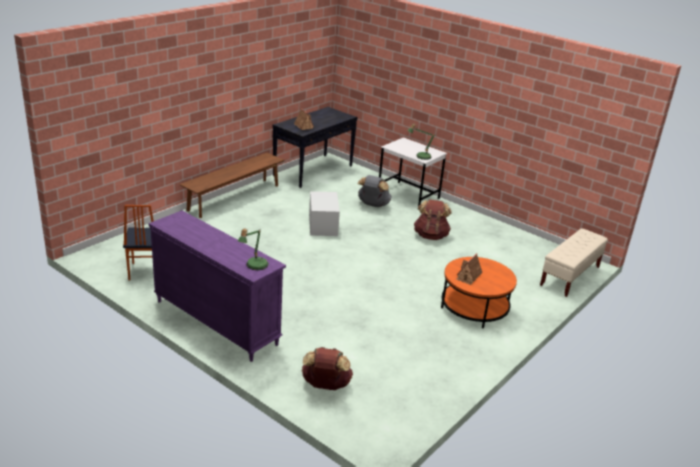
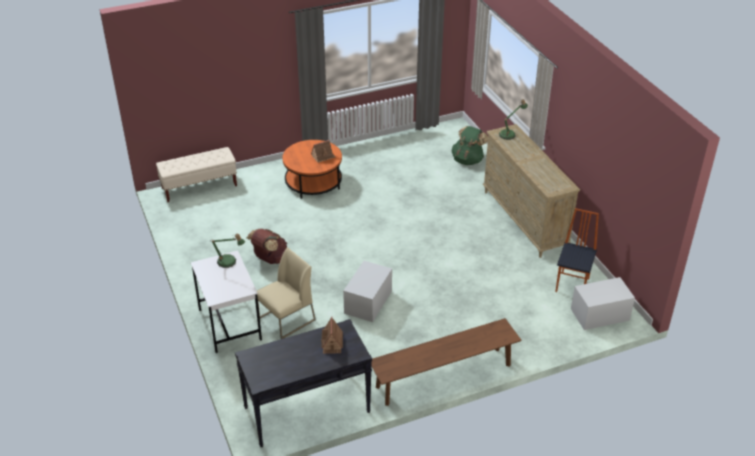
camera: 150 degrees left, 10 degrees up
purple dresser [148,210,286,362] -> beige dresser [483,124,580,258]
brown backpack [302,347,353,390] -> green backpack [452,126,488,165]
grey backpack [358,175,391,207] -> beige chair [257,247,316,339]
none -> white storage box [571,277,635,330]

